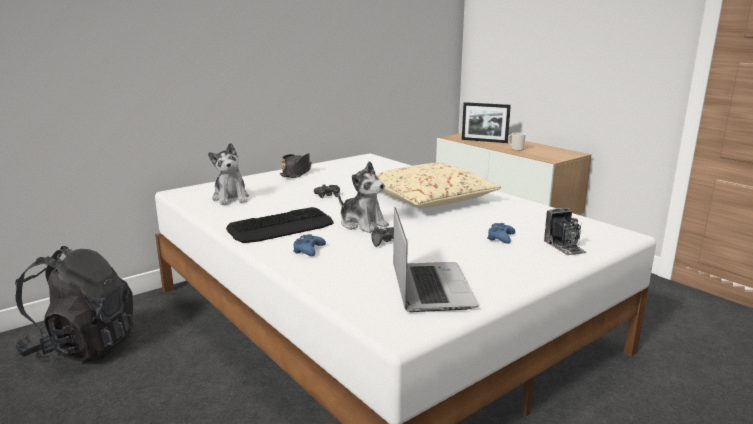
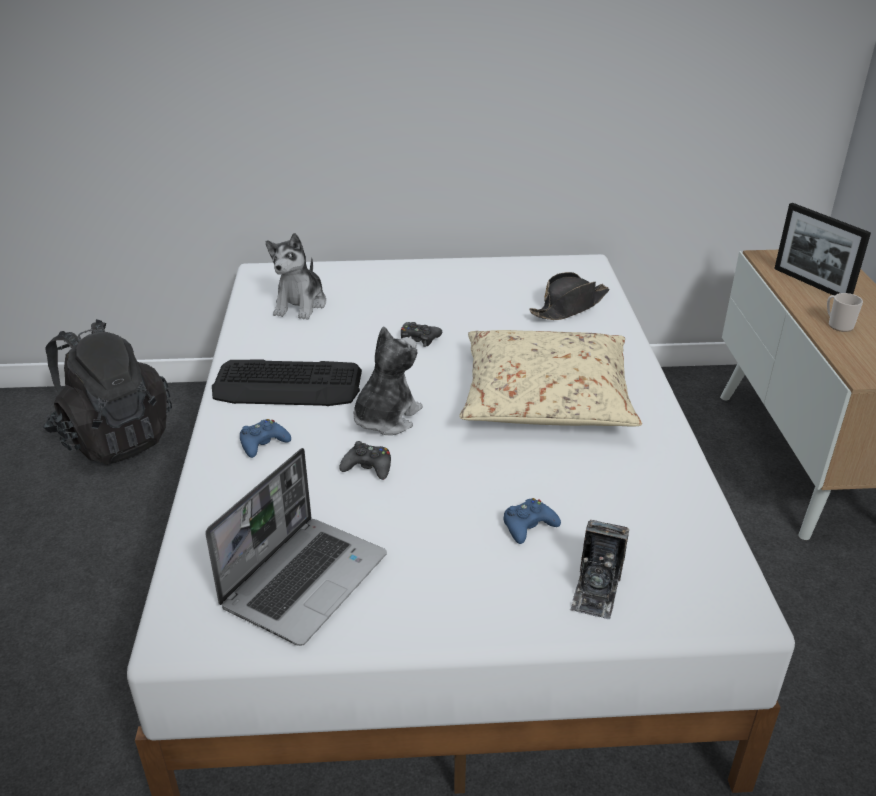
camera: 35 degrees right, 15 degrees up
black hat [280,153,312,178] -> black hat moved to [529,272,609,320]
plush toy [338,161,389,233] -> plush toy turned 135 degrees counterclockwise [354,326,423,435]

